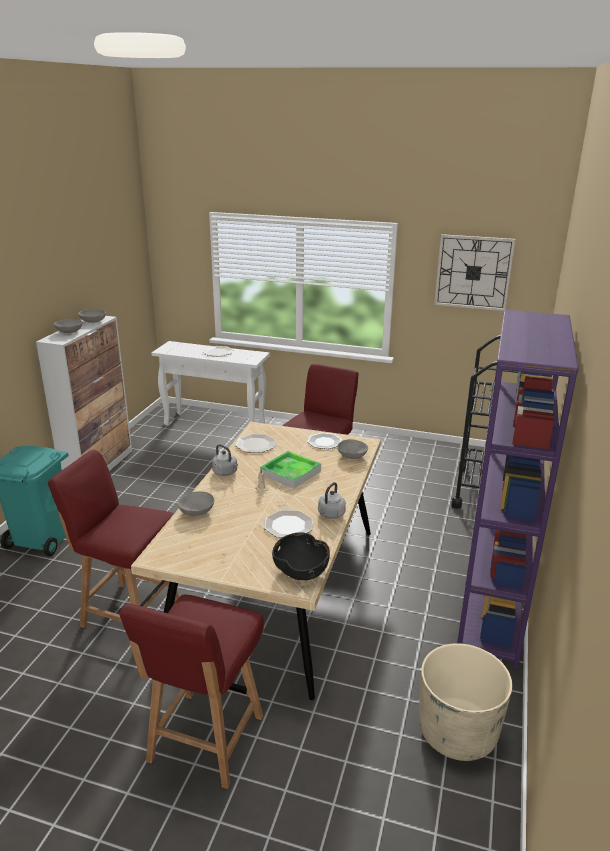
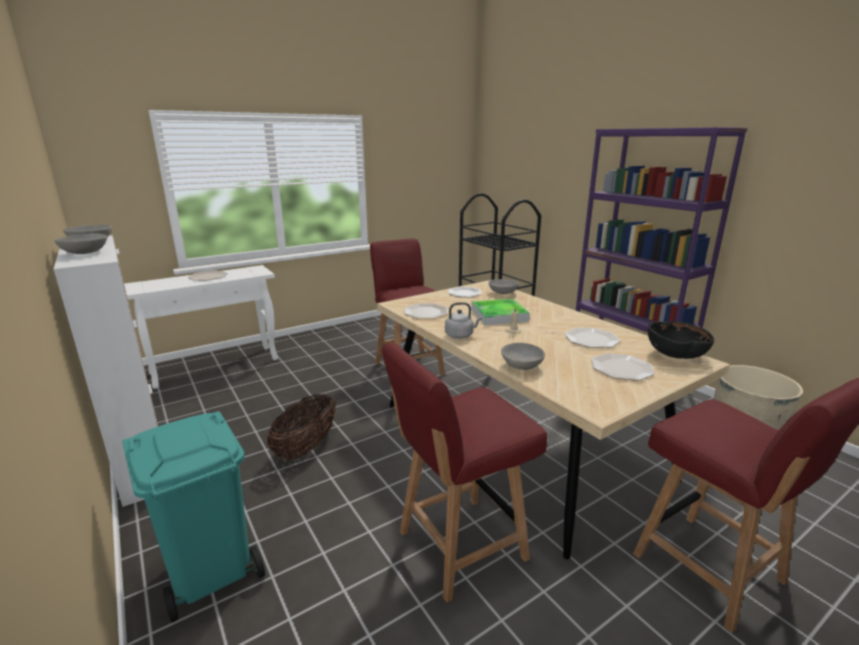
camera: 50 degrees left, 5 degrees down
grey kettle [318,482,346,519] -> none
wall clock [434,234,515,311] -> none
none -> basket [267,394,336,460]
none -> plate [591,353,655,381]

